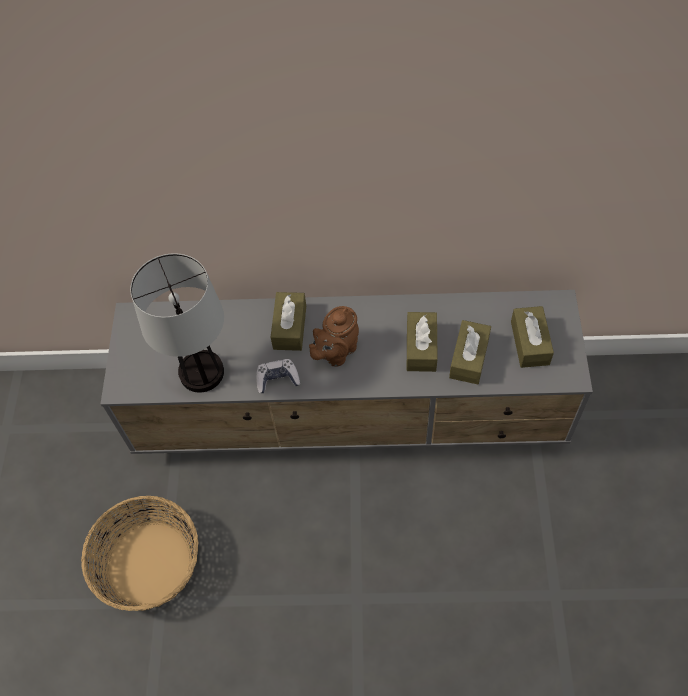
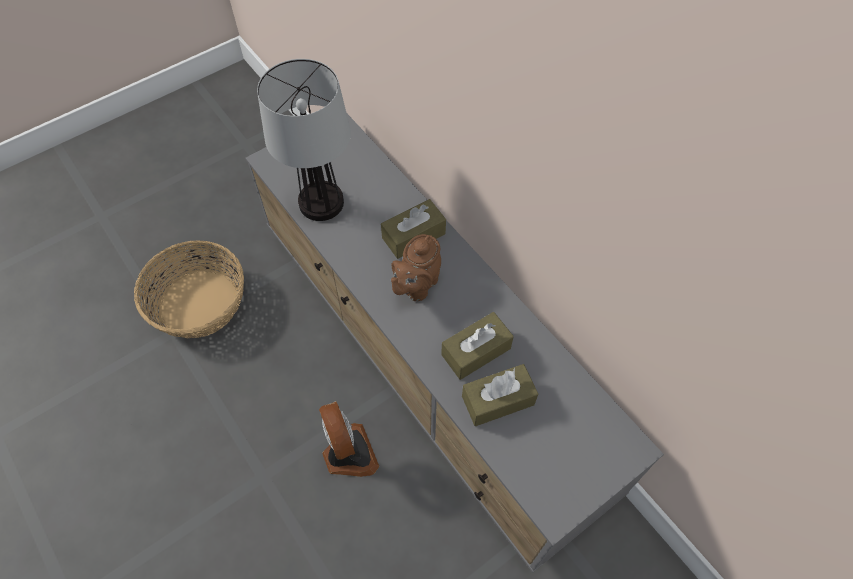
camera: 50 degrees right, 0 degrees up
game controller [256,359,300,393] -> none
brown teapot [309,306,359,367] -> brown teapot turned 60 degrees counterclockwise [391,234,441,301]
brown tissue box [511,306,554,368] -> none
none -> fan [319,401,379,477]

